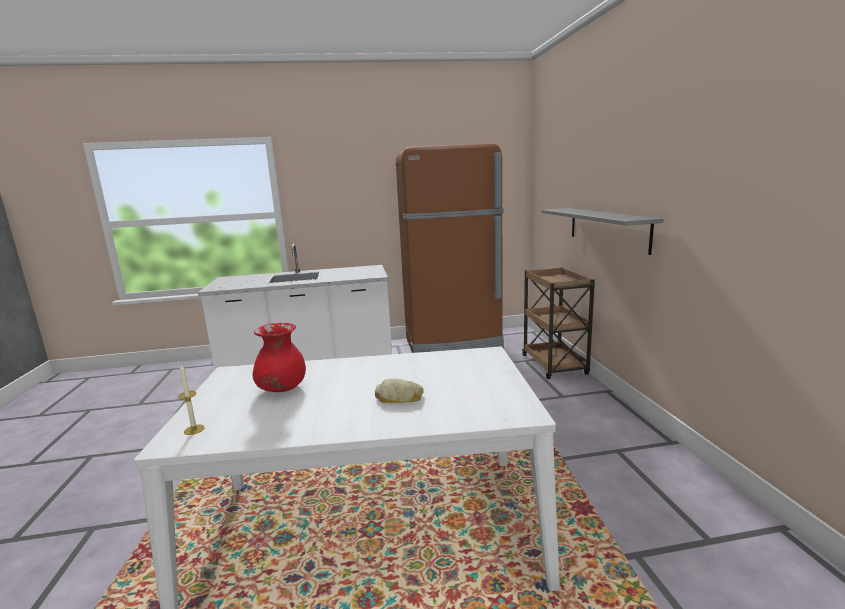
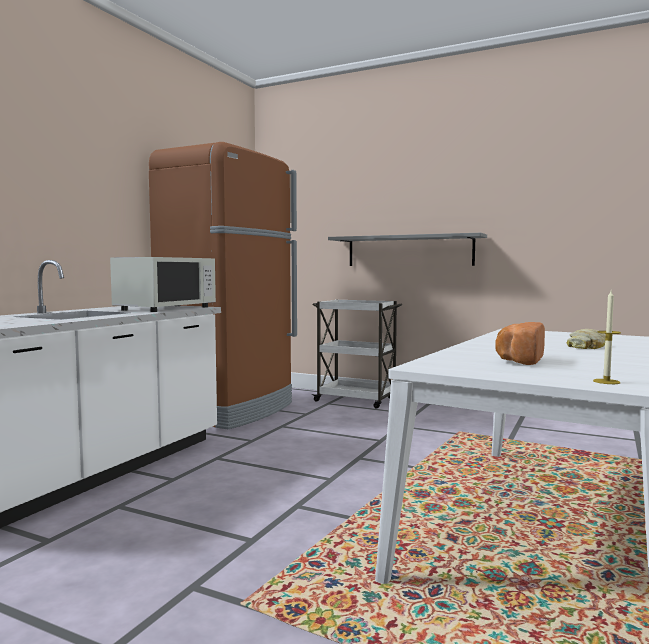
camera: 55 degrees left, 10 degrees down
red vase [252,323,306,392] -> bread [496,322,545,365]
brown cart [522,267,595,379] -> white cart [312,299,402,409]
none -> white microwave [110,257,216,312]

